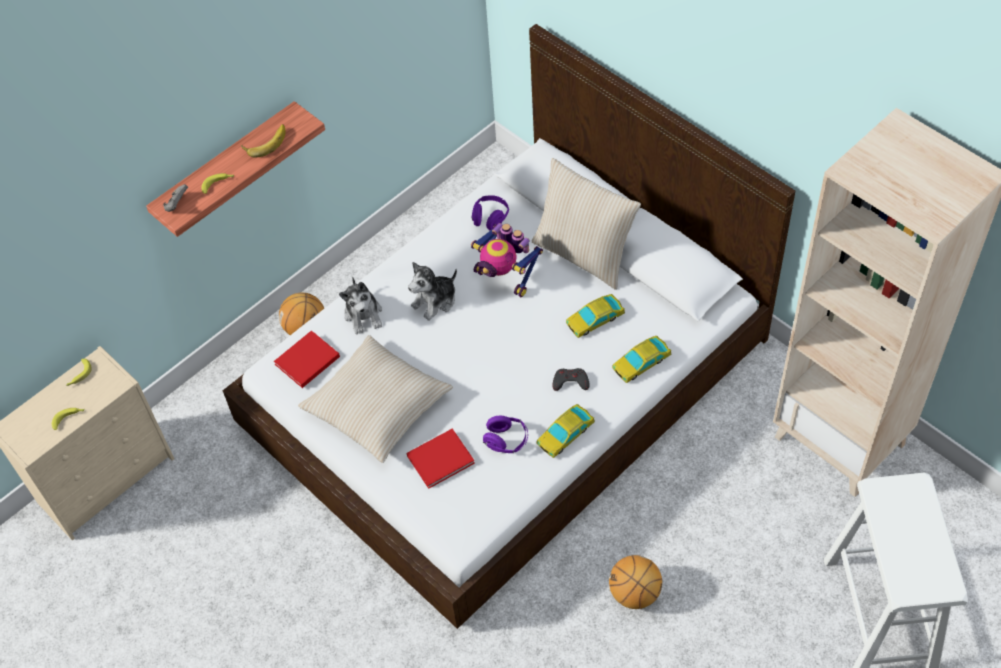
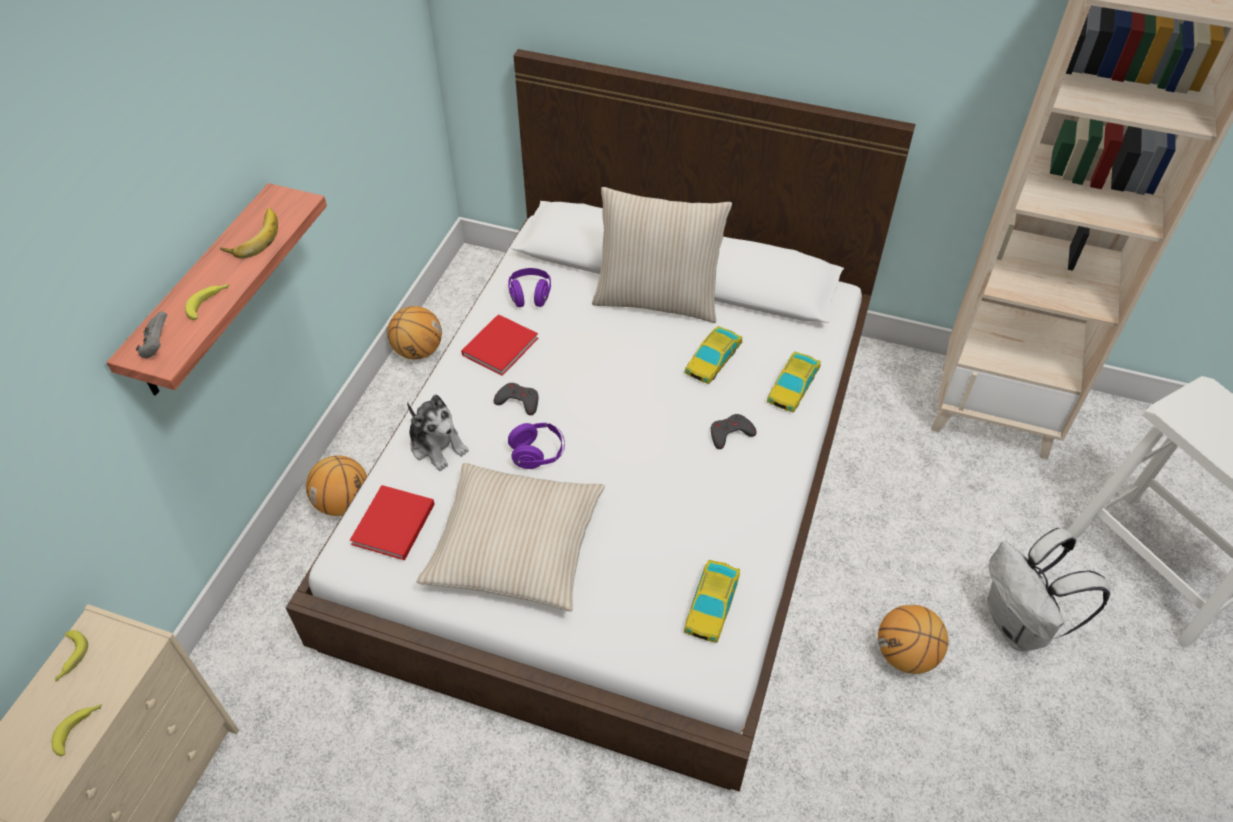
camera: 30 degrees left, 5 degrees down
red book [407,428,475,489] -> red book moved to [461,314,539,376]
plush toy [408,262,457,320] -> grey game controller [494,383,538,415]
toy robot [471,223,543,297] -> none
purple headphones [483,416,528,453] -> purple headphones moved to [508,423,565,469]
toy car [537,404,595,458] -> toy car moved to [684,560,740,643]
none -> basketball [387,306,442,359]
none -> white backpack [987,528,1111,651]

